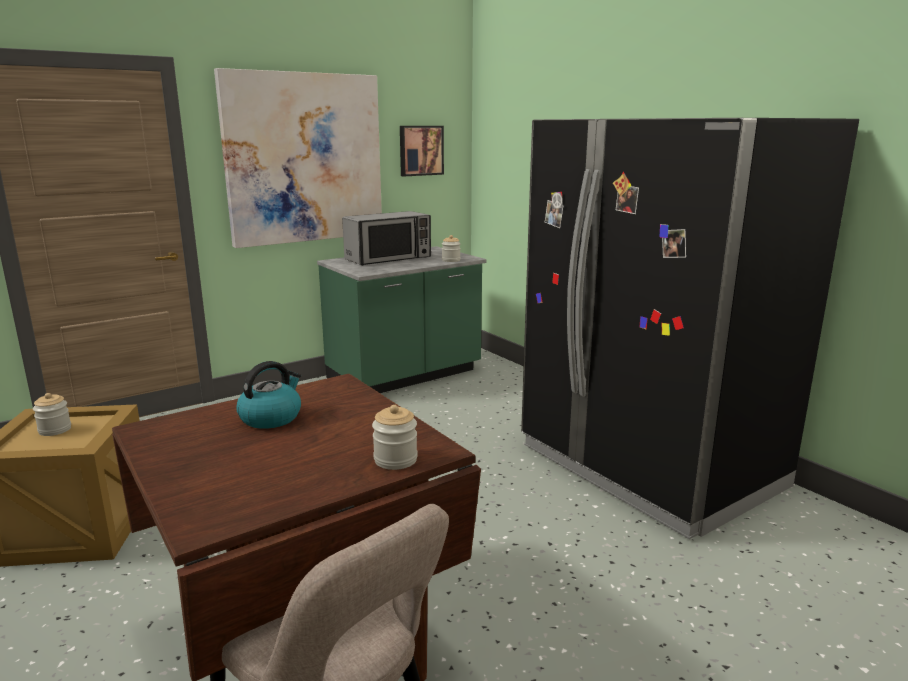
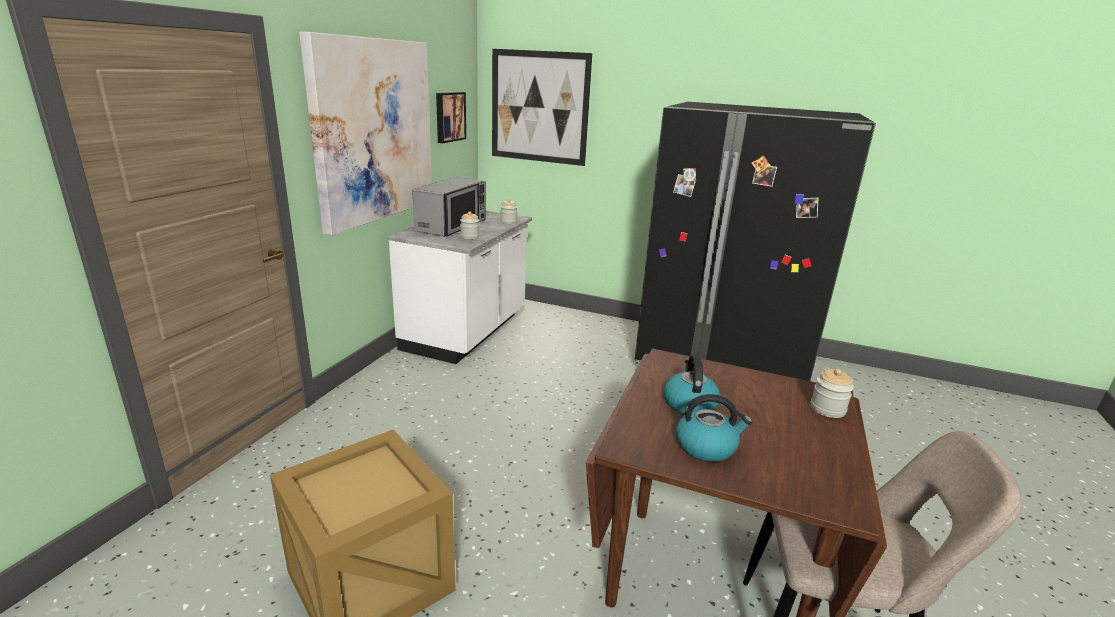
camera: 35 degrees left, 5 degrees up
jar [33,393,71,436] -> jar moved to [460,212,479,239]
green counter [317,246,486,393] -> white counter [388,211,532,364]
none -> picture [492,49,592,166]
none -> kettle [676,394,752,462]

